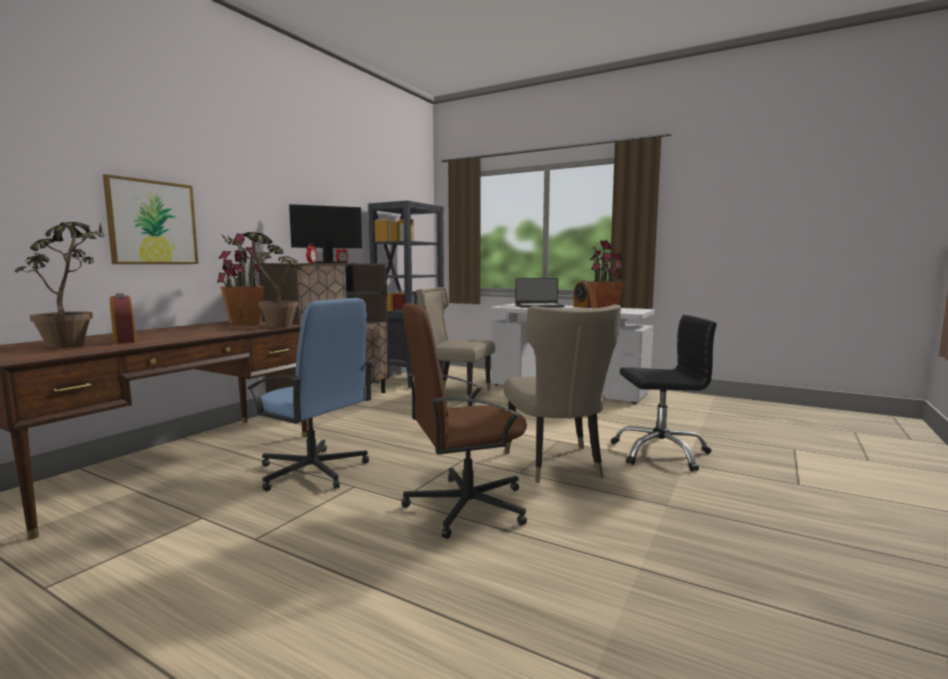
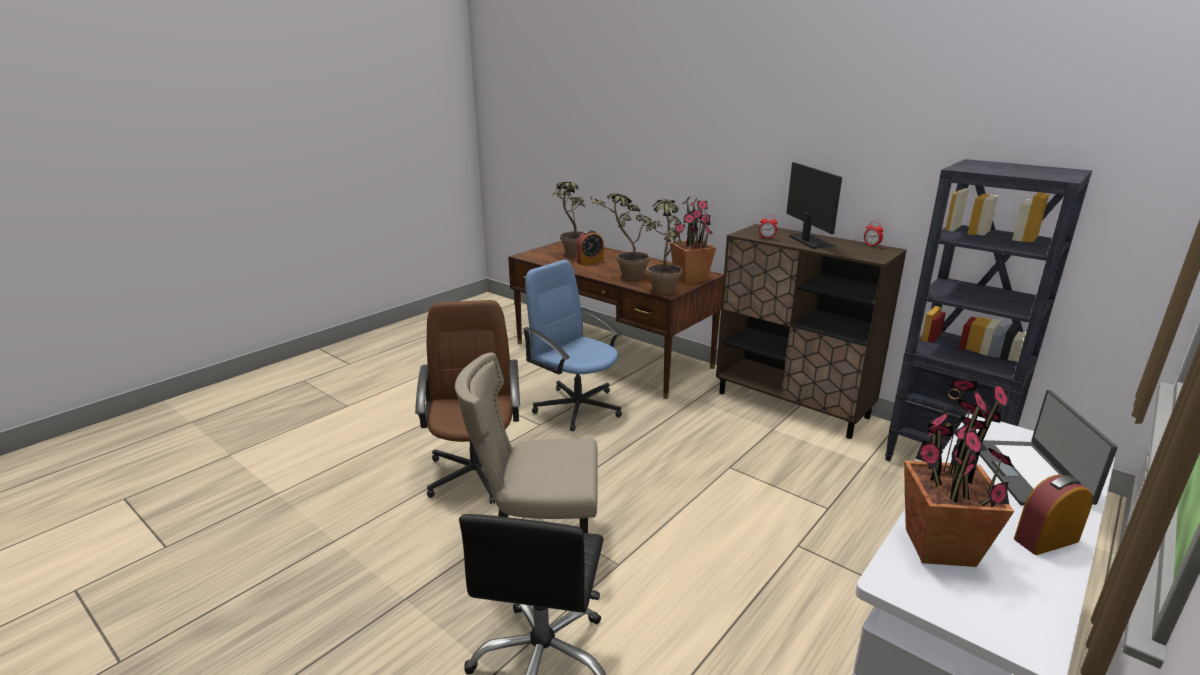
camera: 100 degrees right, 15 degrees up
picture [103,174,198,264] -> none
blue office chair [247,298,373,491] -> blue office chair turned 90 degrees clockwise [523,260,622,431]
beige chair [416,287,495,404] -> none
none -> potted plant [588,193,656,280]

